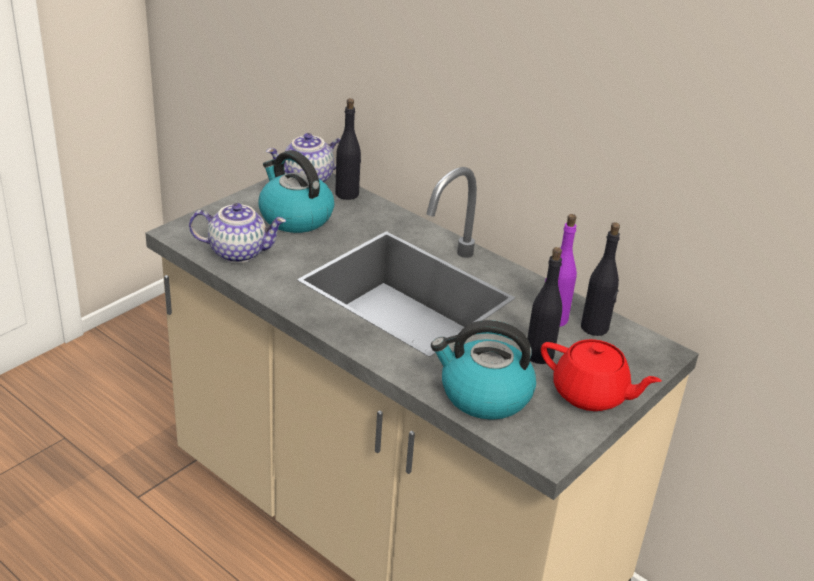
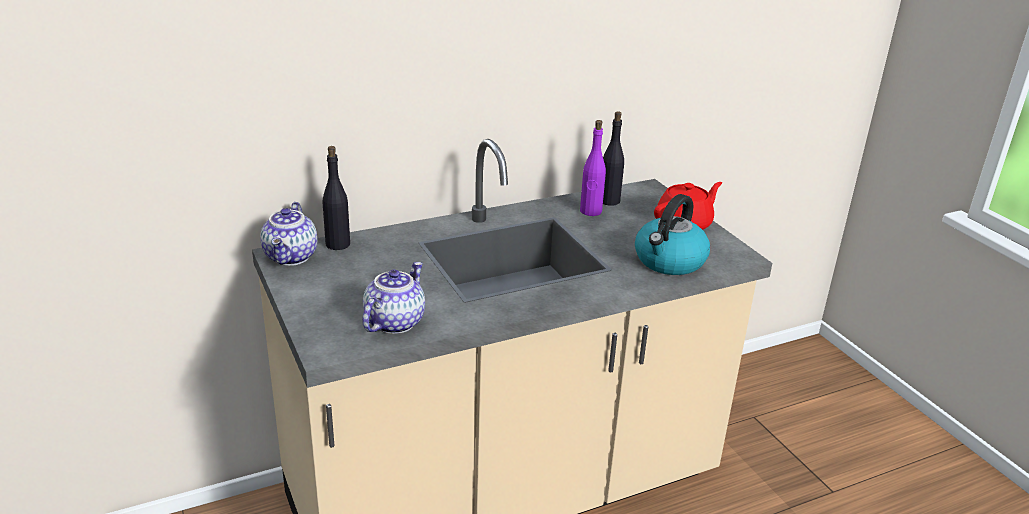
camera: 65 degrees left, 5 degrees down
kettle [259,150,334,233] -> none
black bottle [527,247,562,364] -> none

